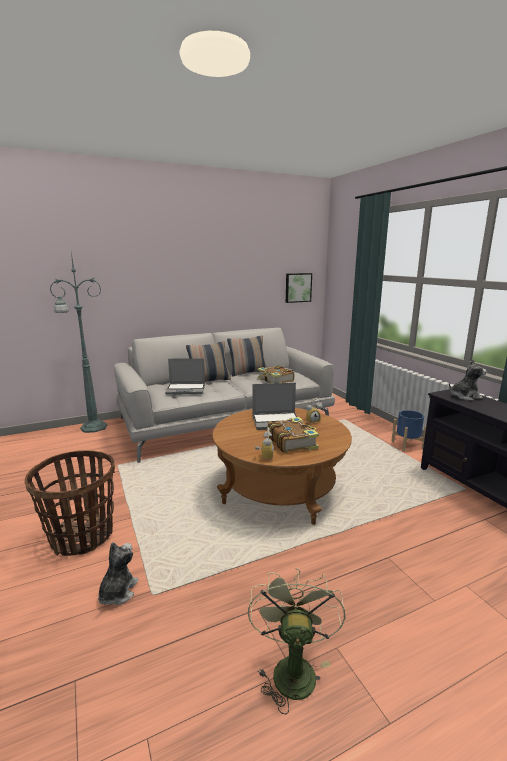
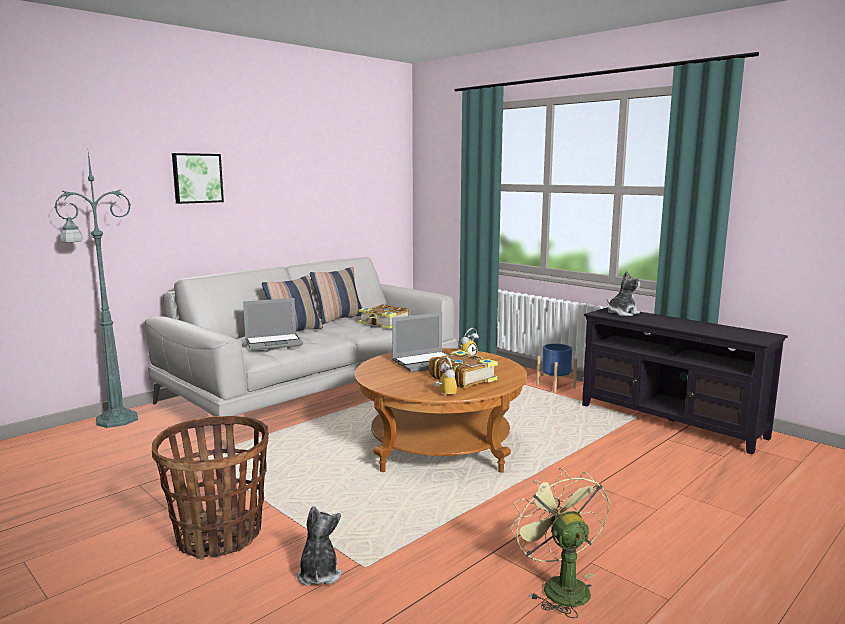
camera: 20 degrees left, 5 degrees down
picture [286,273,312,303] -> picture moved to [172,153,224,204]

